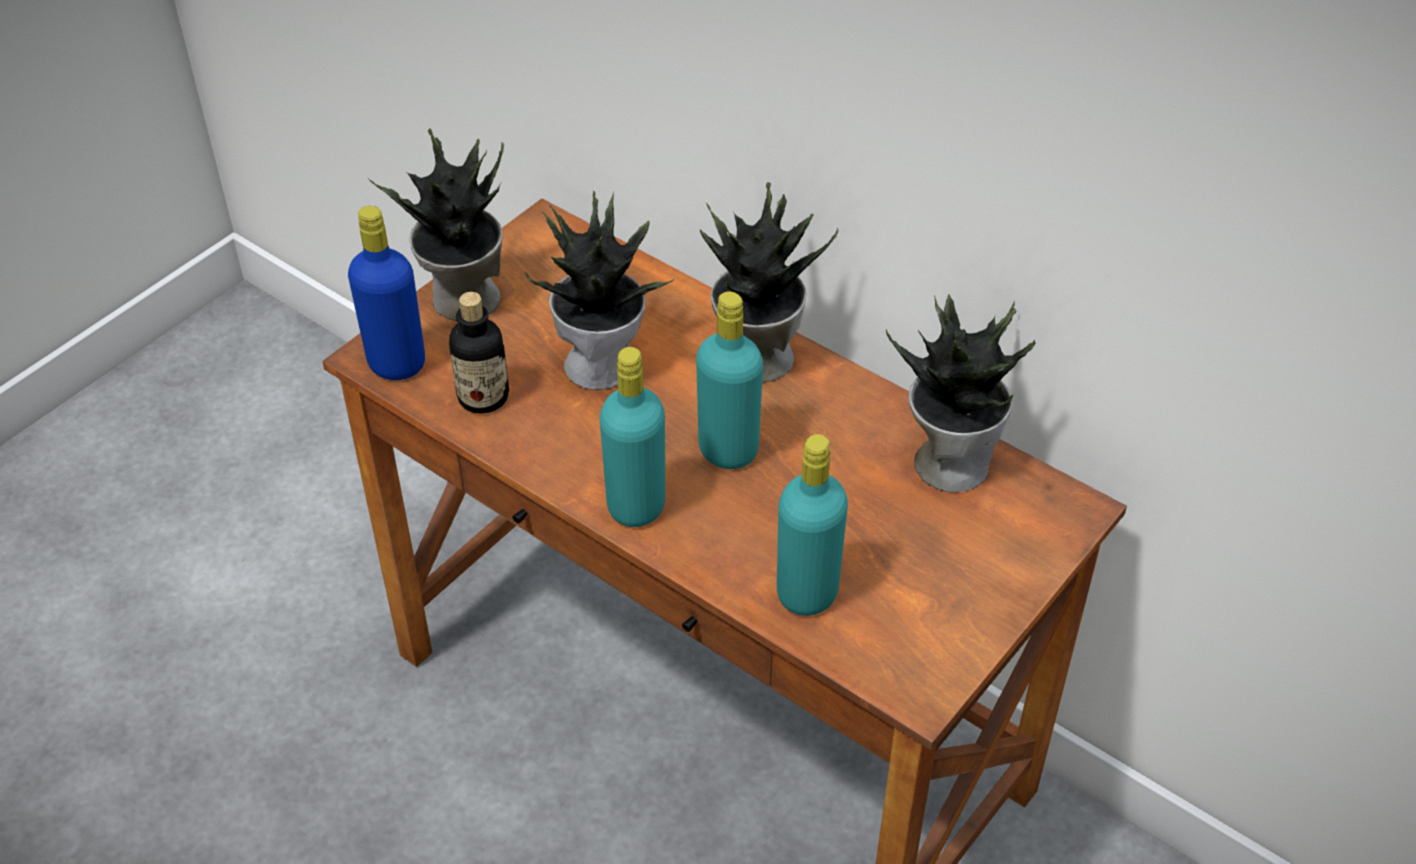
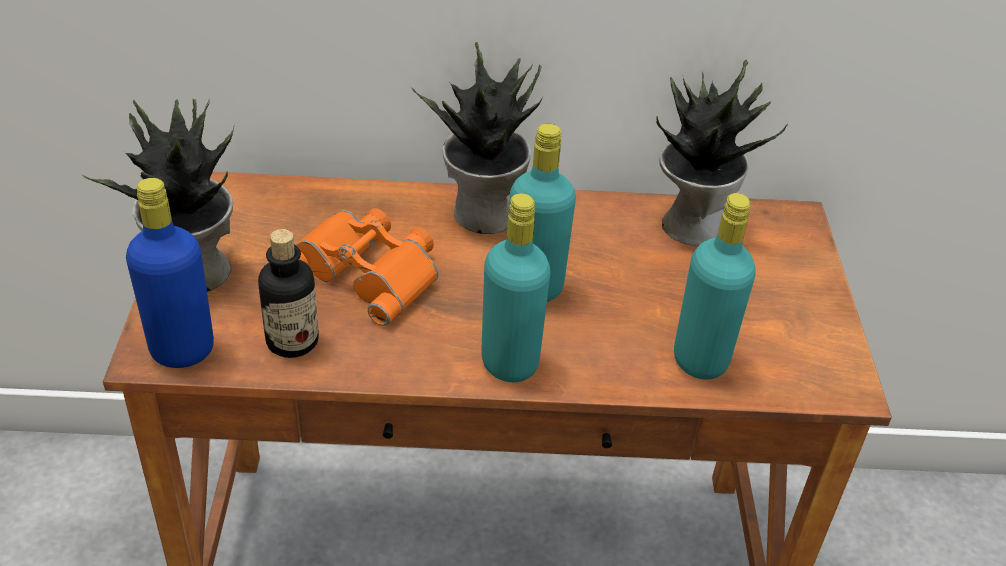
camera: 40 degrees left, 5 degrees down
potted plant [525,190,675,390] -> orange binoculars [295,208,439,326]

